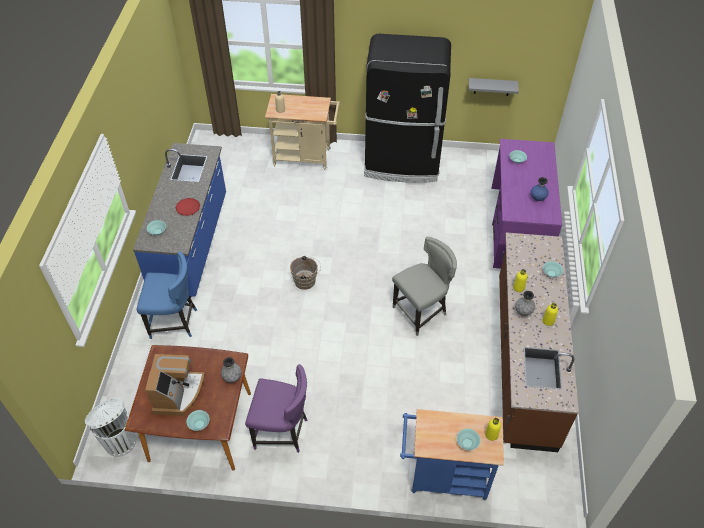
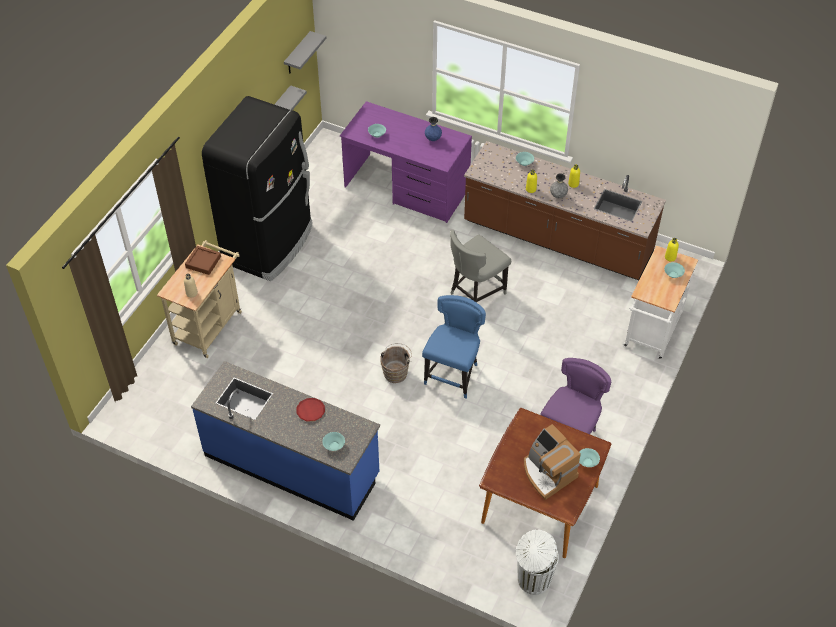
camera: 70 degrees left, 0 degrees up
blue chair [137,251,197,339] -> blue chair moved to [422,295,486,398]
coffee machine [145,354,205,416] -> coffee machine turned 150 degrees counterclockwise [524,424,581,500]
grey vase [221,357,241,383] -> none
grey chair [392,237,457,336] -> grey chair turned 120 degrees counterclockwise [450,230,511,302]
blue cart [400,409,504,500] -> white cart [623,246,698,359]
none -> brown tray [185,246,221,275]
none -> grey shelf [284,31,326,74]

